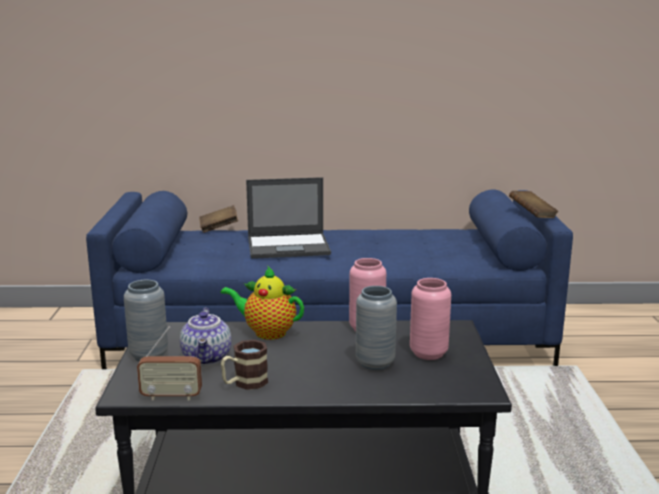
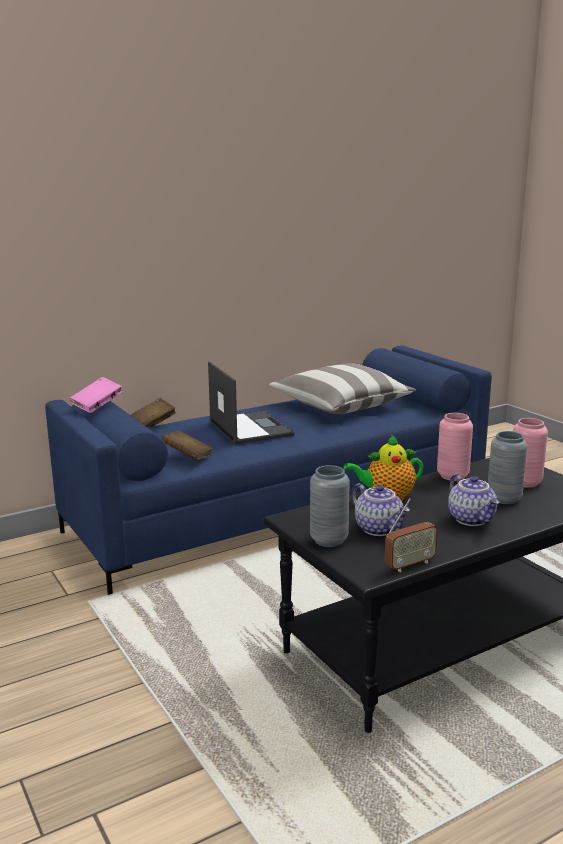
camera: 30 degrees left, 0 degrees up
mug [221,340,268,390] -> none
laptop [246,177,331,259] -> laptop turned 75 degrees counterclockwise [208,361,294,444]
brown book [509,191,559,218] -> brown book moved to [161,431,213,460]
none -> pink book [70,377,123,413]
none -> pillow [269,363,416,414]
none -> teapot [448,474,499,526]

